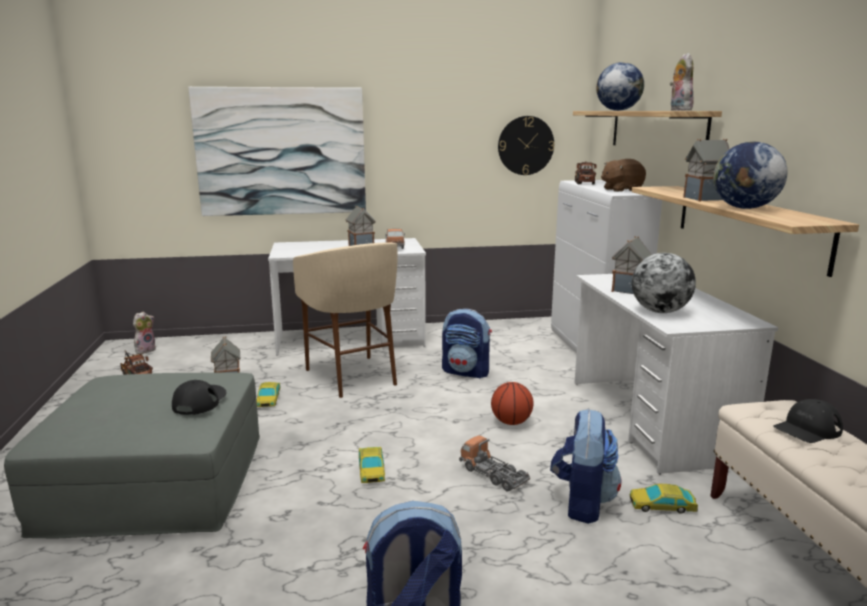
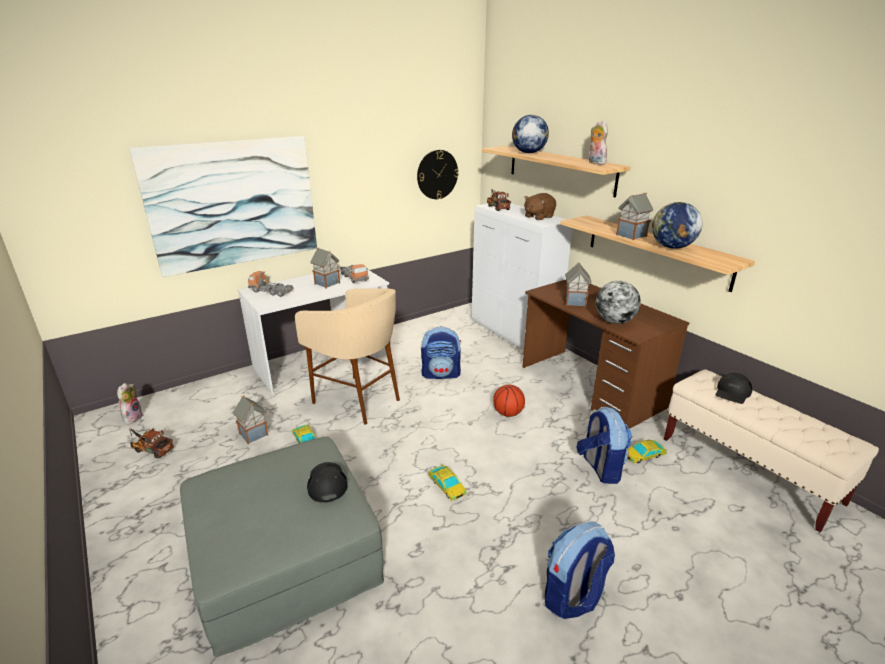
camera: 25 degrees left, 10 degrees up
toy truck [459,435,530,492] -> toy truck moved to [248,271,294,297]
white desk [574,274,778,474] -> brown desk [523,280,689,429]

